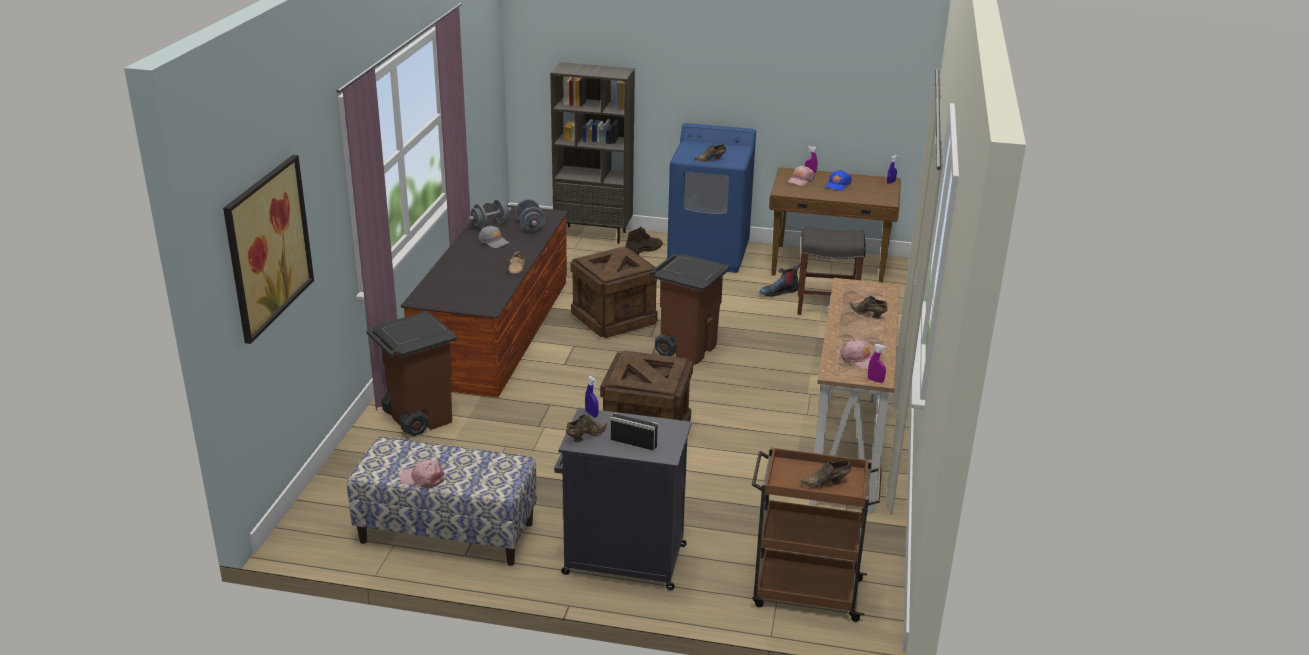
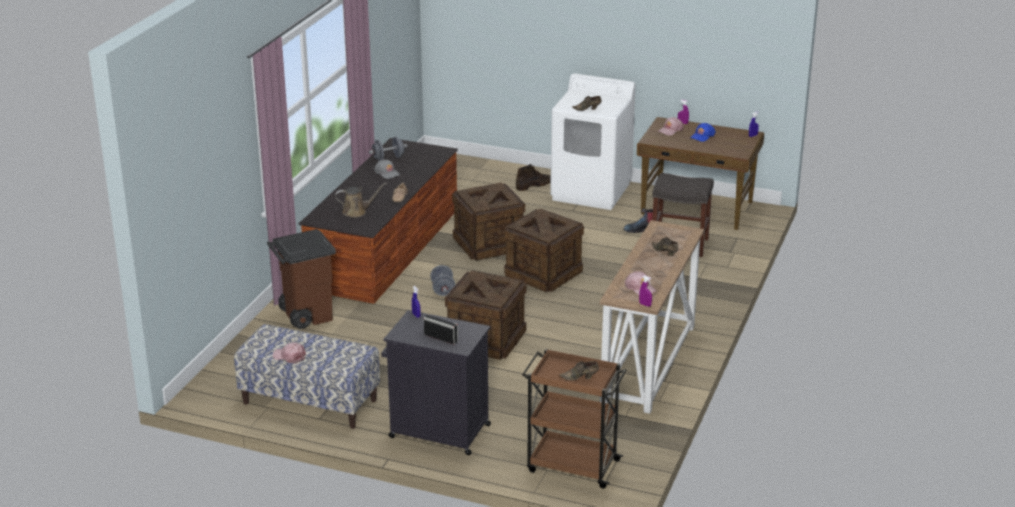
camera: 10 degrees right, 0 degrees up
picture [223,155,314,344] -> none
grey dumbbell [515,199,545,232] -> grey dumbbell moved to [430,265,455,296]
brown bookcase [550,62,635,244] -> none
brown shoe [566,415,608,442] -> none
brown trash can [650,253,729,365] -> crate [504,209,584,292]
blue washing machine [667,123,756,273] -> white washing machine [550,74,636,210]
none -> brown watering can [335,182,387,218]

